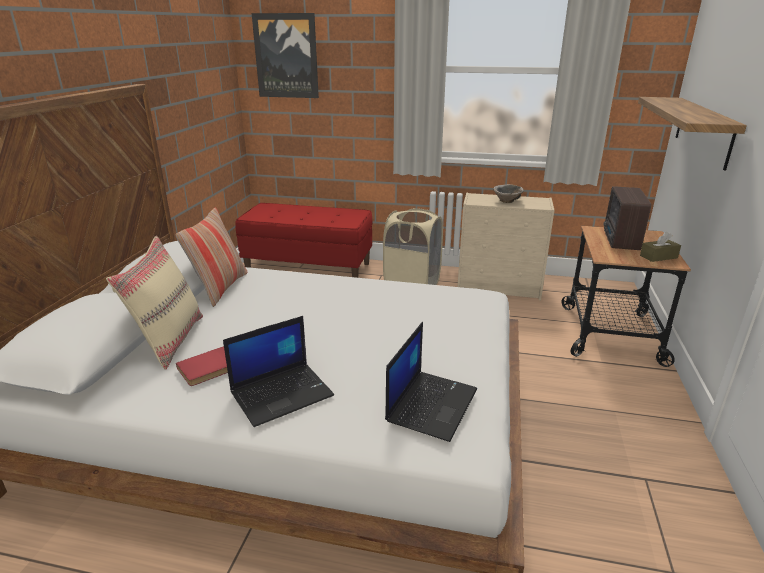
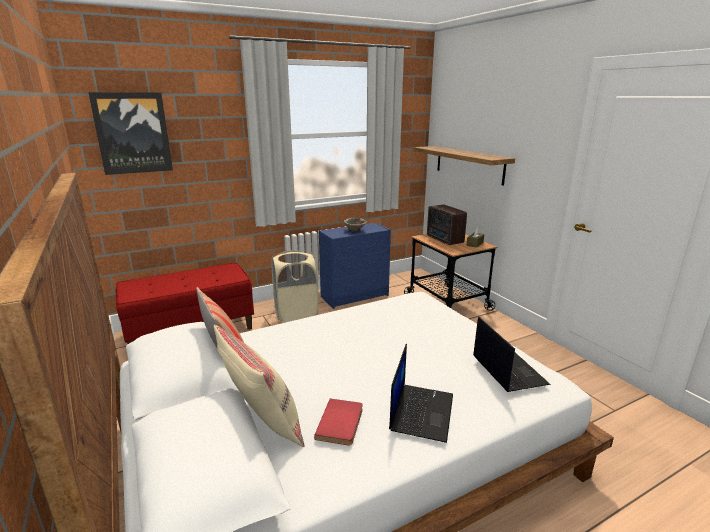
camera: 40 degrees left, 5 degrees down
beige dresser [457,193,554,300] -> blue dresser [319,222,391,309]

